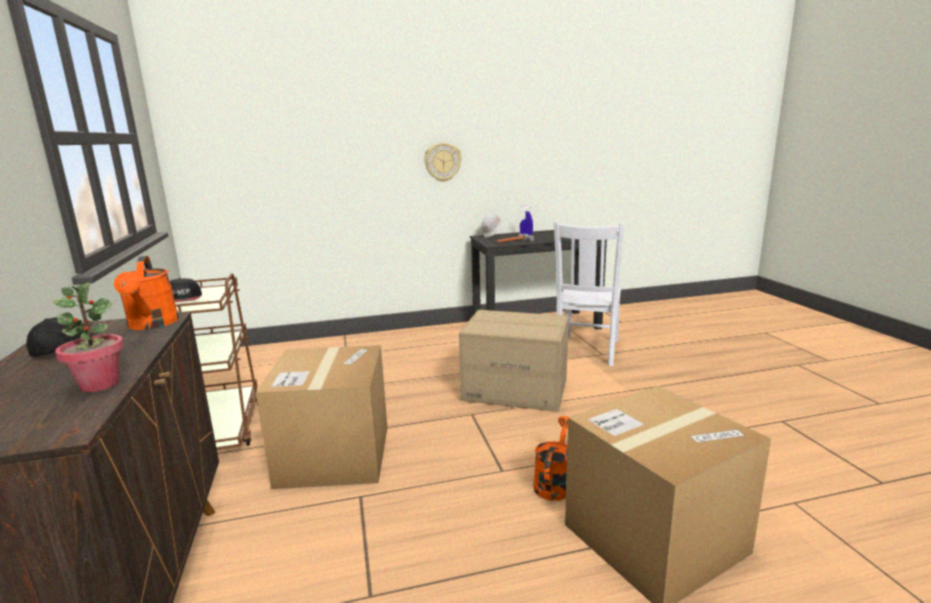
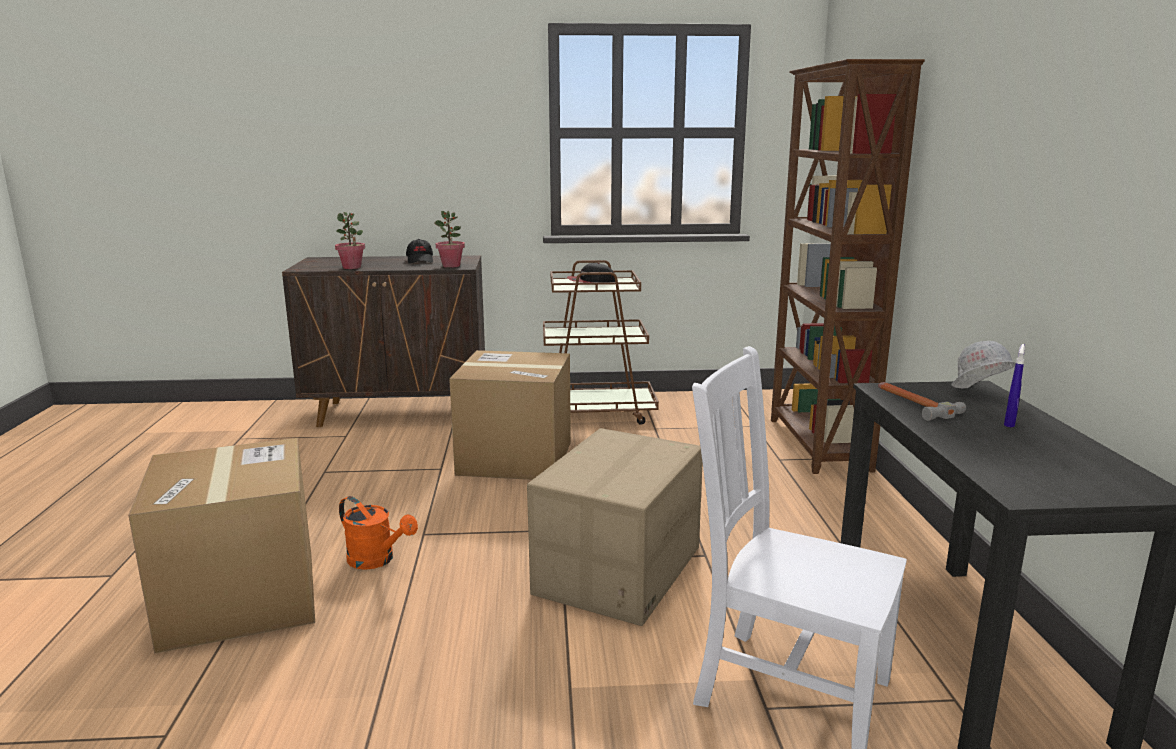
camera: 100 degrees right, 0 degrees up
orange watering can [114,256,179,330] -> potted plant [434,211,465,268]
wall clock [424,143,462,182] -> none
none -> brown bookcase [771,59,925,474]

